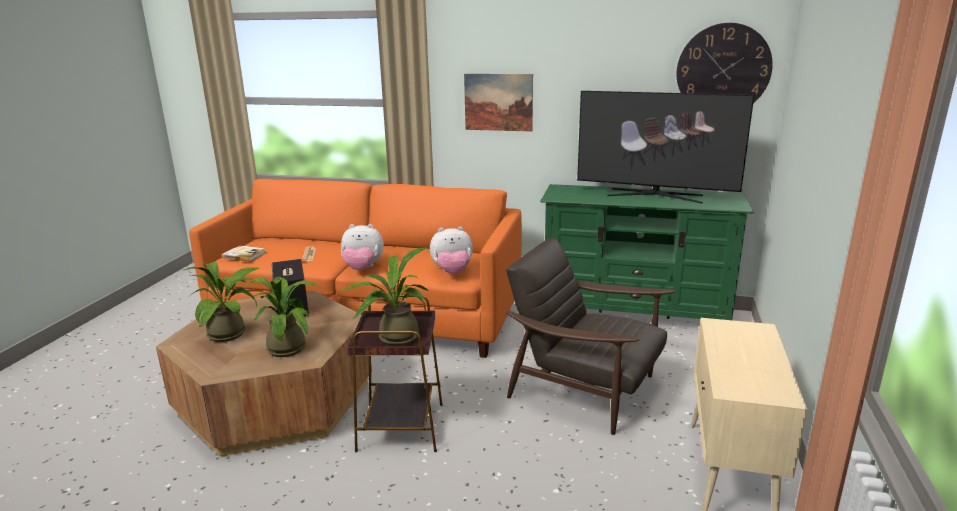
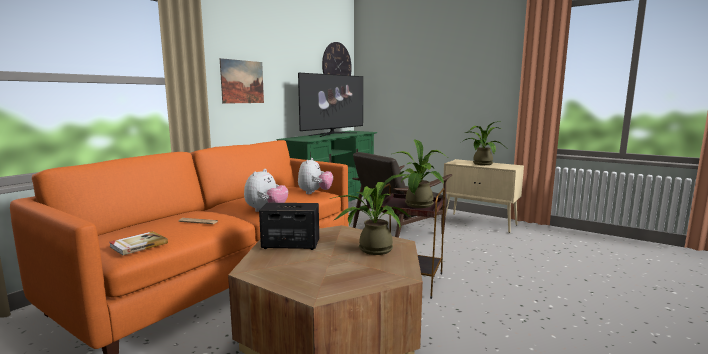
camera: 70 degrees left, 10 degrees down
potted plant [184,261,259,342] -> potted plant moved to [463,121,504,165]

